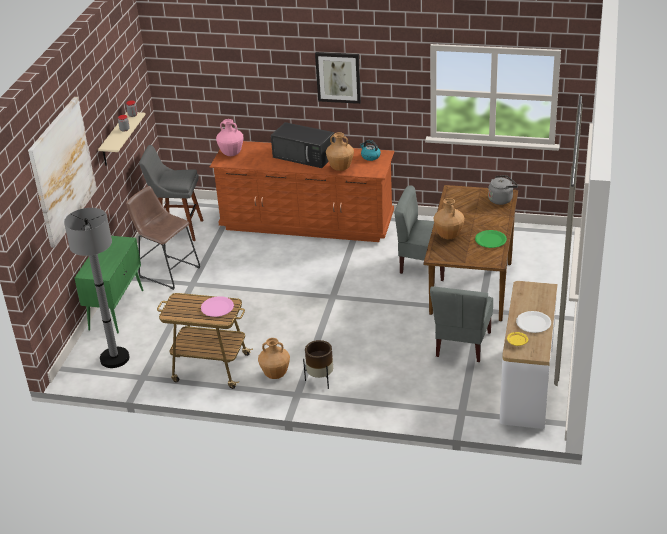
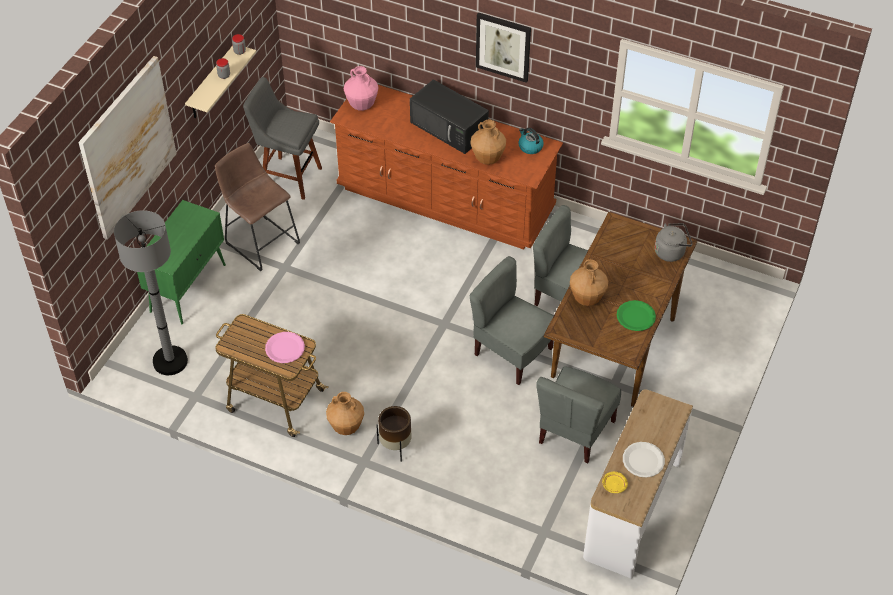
camera: 10 degrees right, 15 degrees up
none -> grey chair [470,256,554,385]

